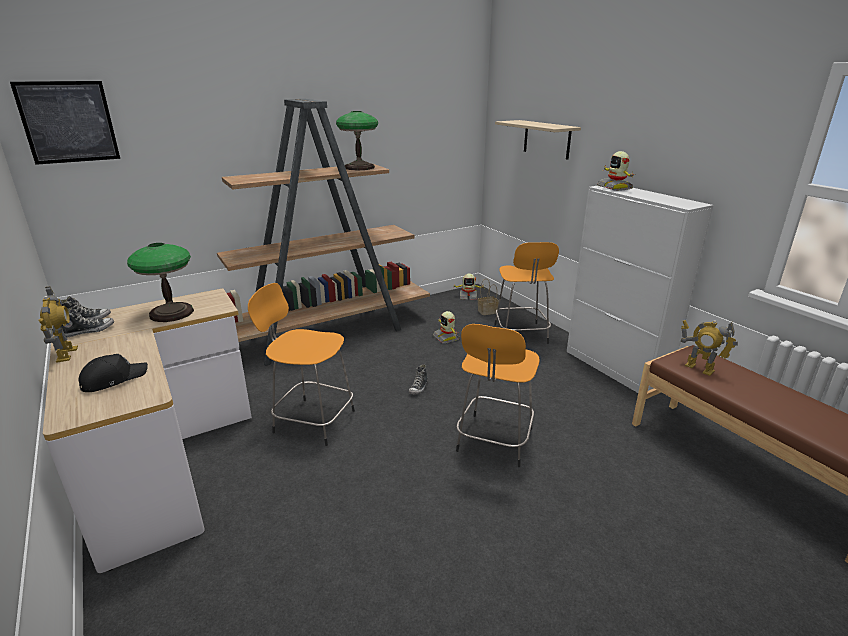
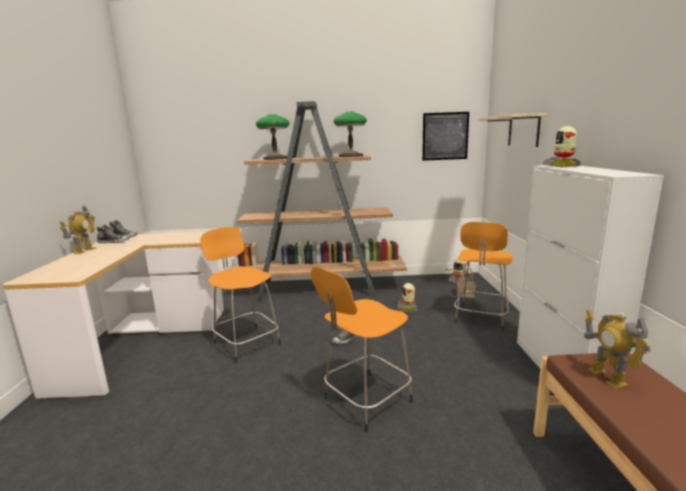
camera: 30 degrees right, 10 degrees down
picture [10,81,120,165] -> picture moved to [422,112,469,161]
black cap [78,354,148,392] -> none
table lamp [127,243,194,322] -> table lamp moved to [256,114,290,160]

